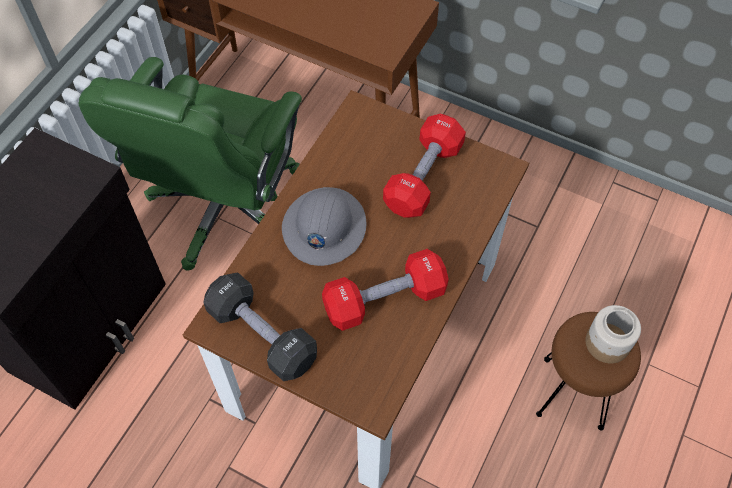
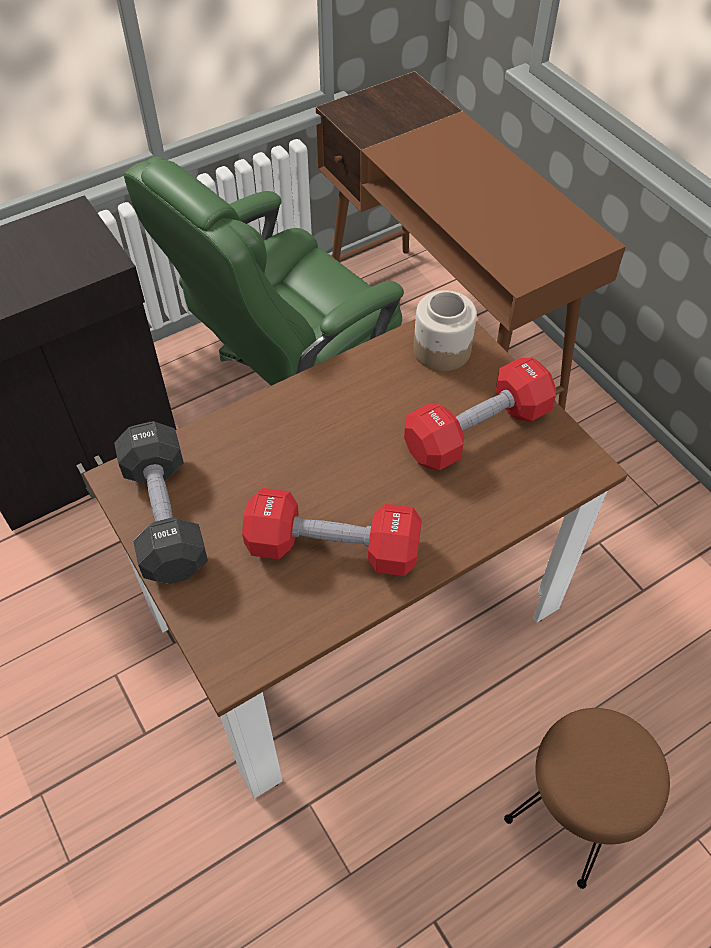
camera: 30 degrees right, 5 degrees down
grey hard hat [282,187,366,266] -> none
jar [586,305,641,364] -> jar moved to [413,290,477,371]

